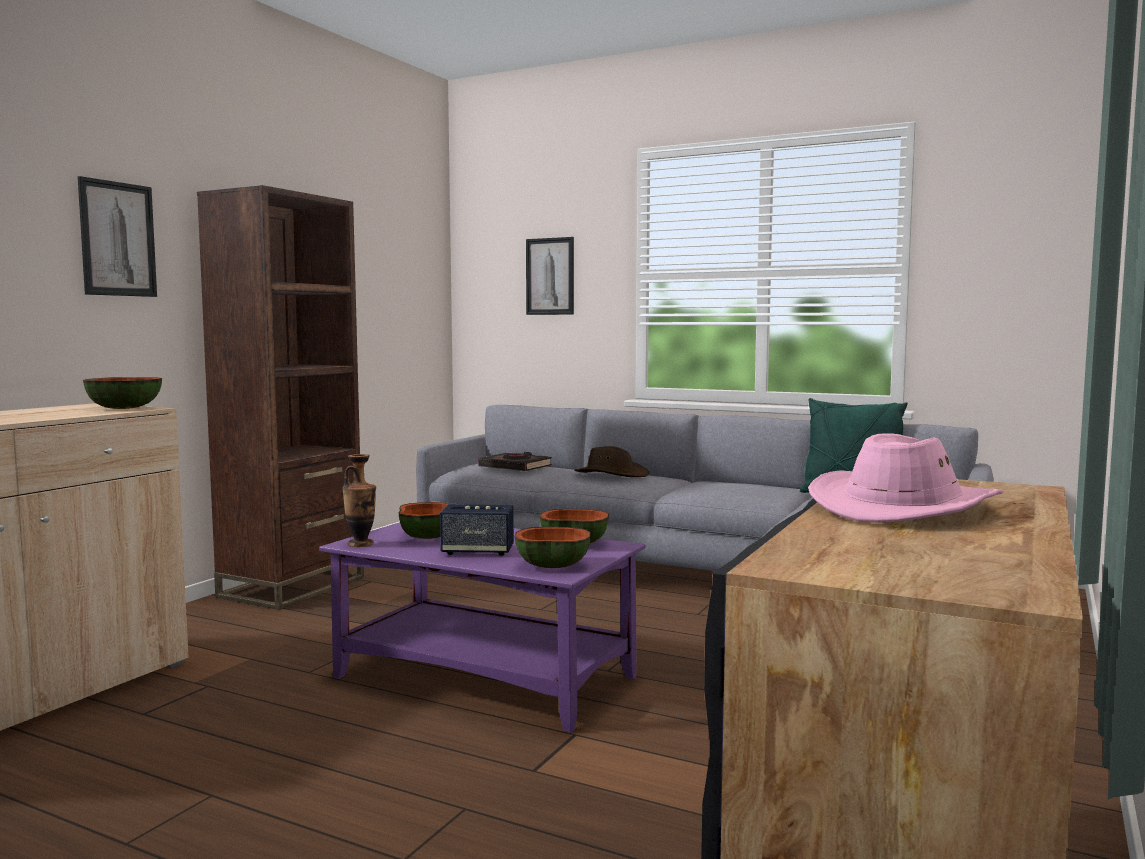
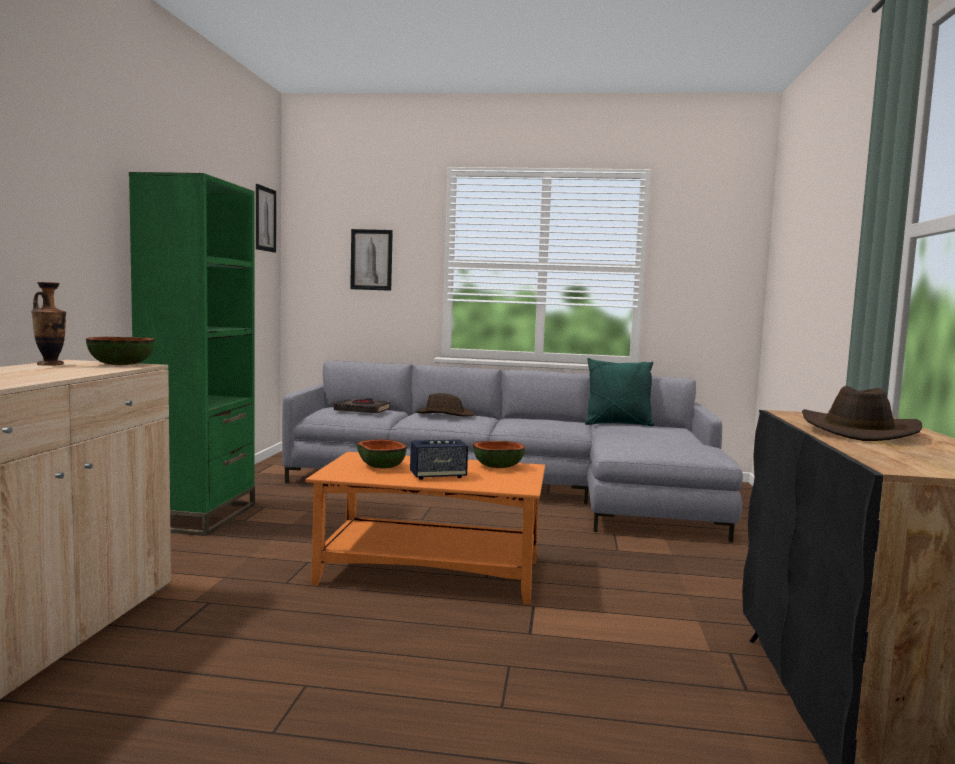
camera: 20 degrees left, 0 degrees up
picture [78,176,157,297] -> picture moved to [256,184,276,253]
brown bookcase [197,185,364,610] -> green bookcase [129,172,255,536]
purple coffee table [319,522,646,733] -> orange coffee table [306,452,545,605]
vase [342,454,376,547] -> vase moved to [31,282,66,366]
bowl [514,527,591,568] -> none
pink hat [808,433,1003,523] -> brown hat [802,386,922,441]

